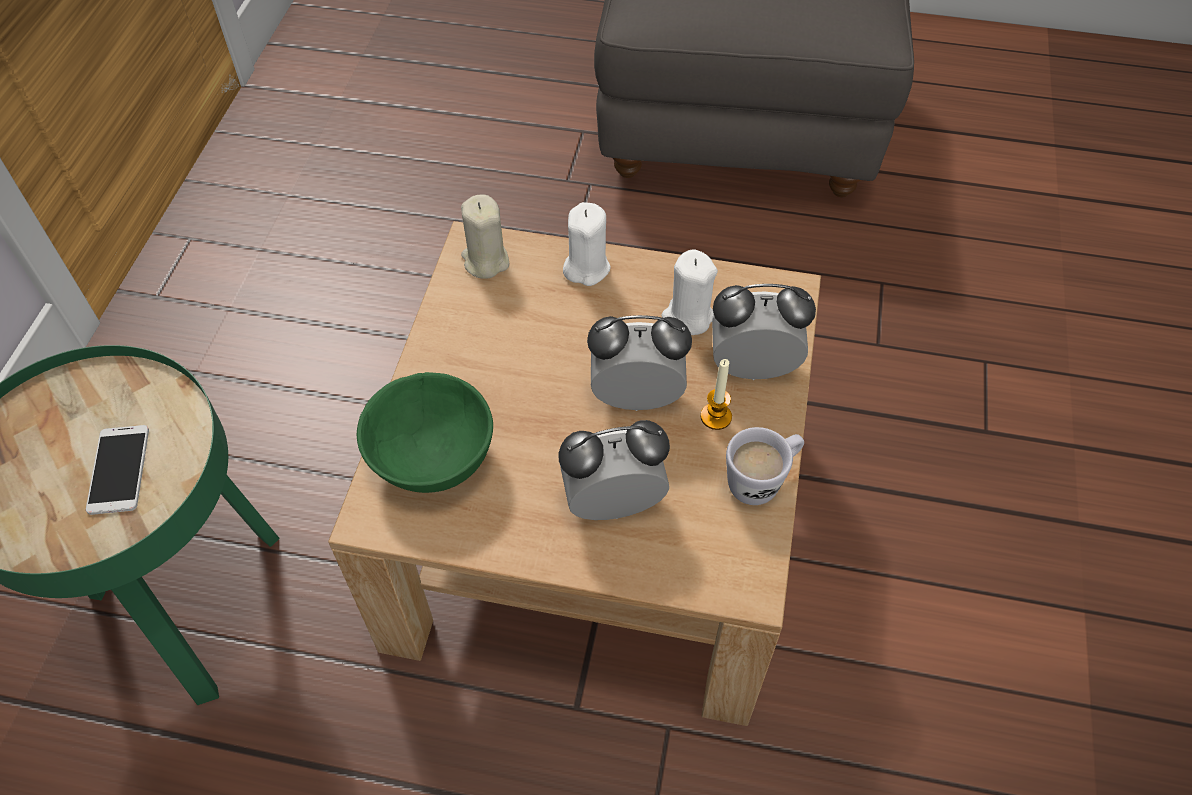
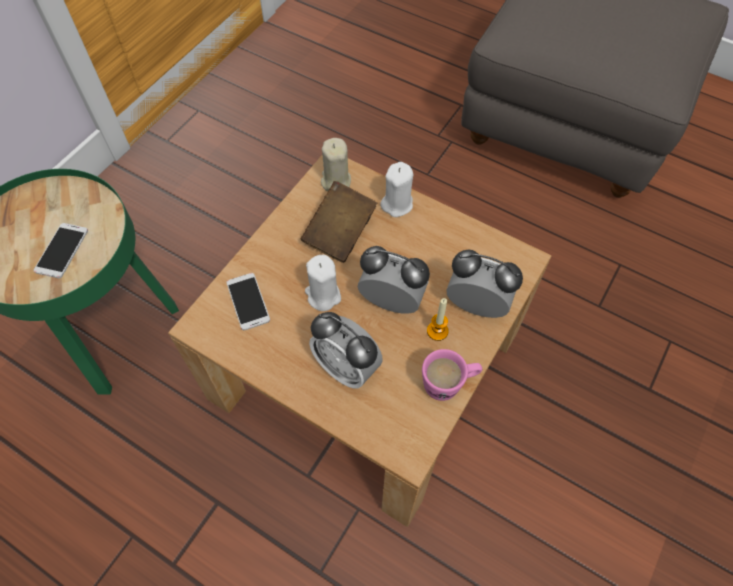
camera: 20 degrees right, 5 degrees up
green bowl [357,372,493,493] -> phone [226,273,270,330]
alarm clock [559,420,670,520] -> alarm clock turned 150 degrees counterclockwise [309,312,383,389]
white candle [661,249,718,335] -> white candle moved to [305,255,341,311]
white mug [726,427,804,505] -> pink mug [422,349,482,401]
none -> brown book [301,181,377,263]

